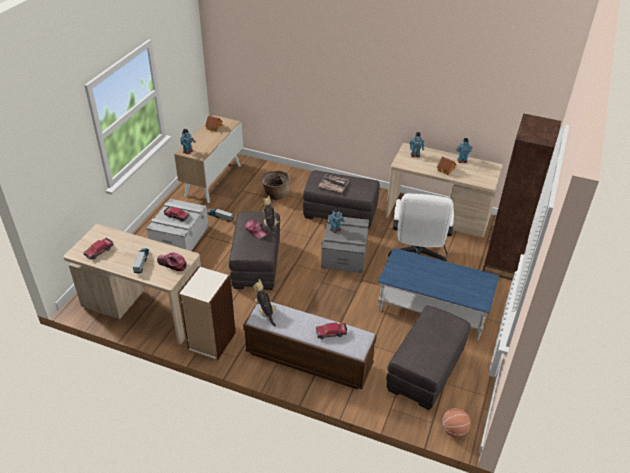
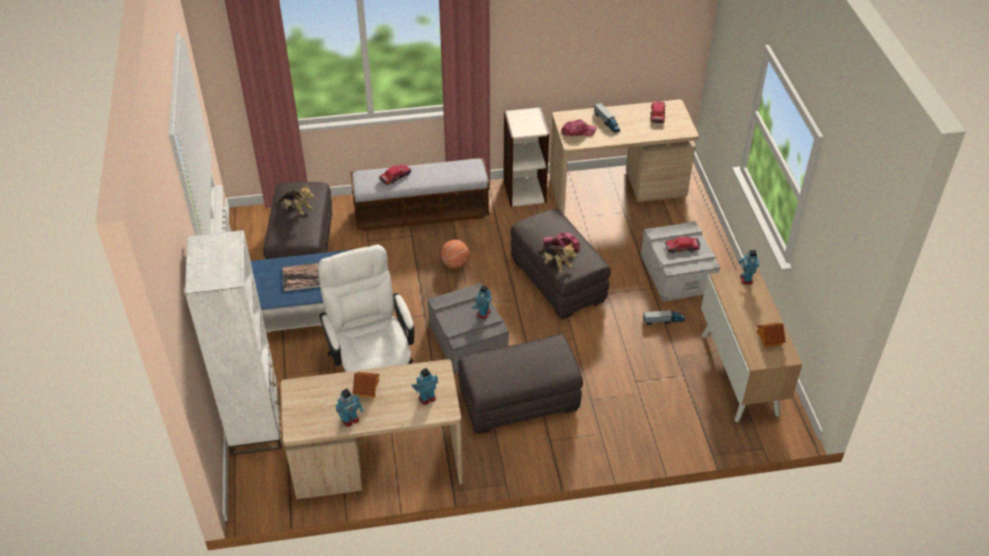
camera: 150 degrees right, 5 degrees up
plush toy [253,279,276,326] -> plush toy moved to [277,184,314,215]
basket [261,171,290,201] -> none
book [318,175,349,193] -> book moved to [283,263,320,291]
basketball [442,408,471,438] -> basketball moved to [441,240,469,269]
brown bookcase [483,113,561,280] -> white bookcase [185,230,282,455]

